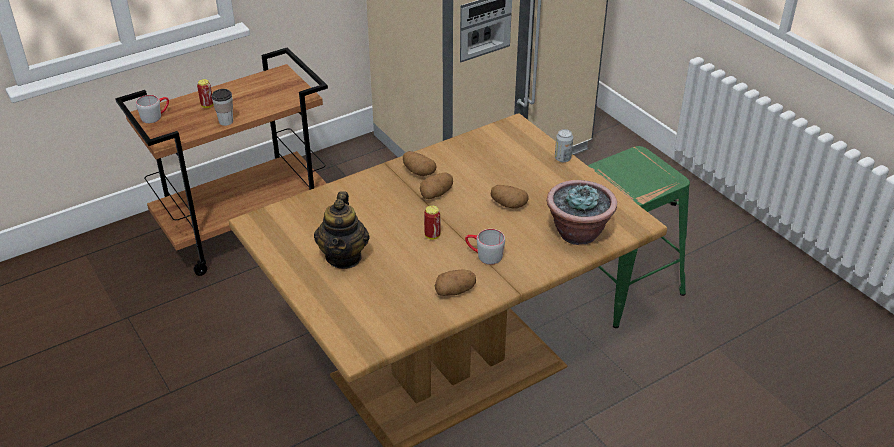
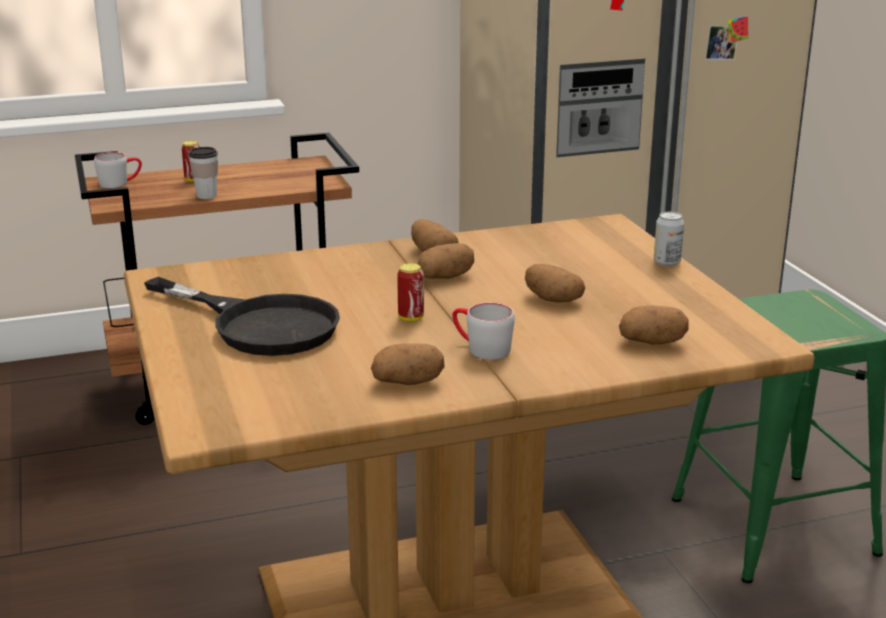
camera: 15 degrees right, 15 degrees down
teapot [314,191,369,269] -> black frying pan [144,277,340,356]
potted plant [547,180,617,245] -> potato [619,305,689,345]

